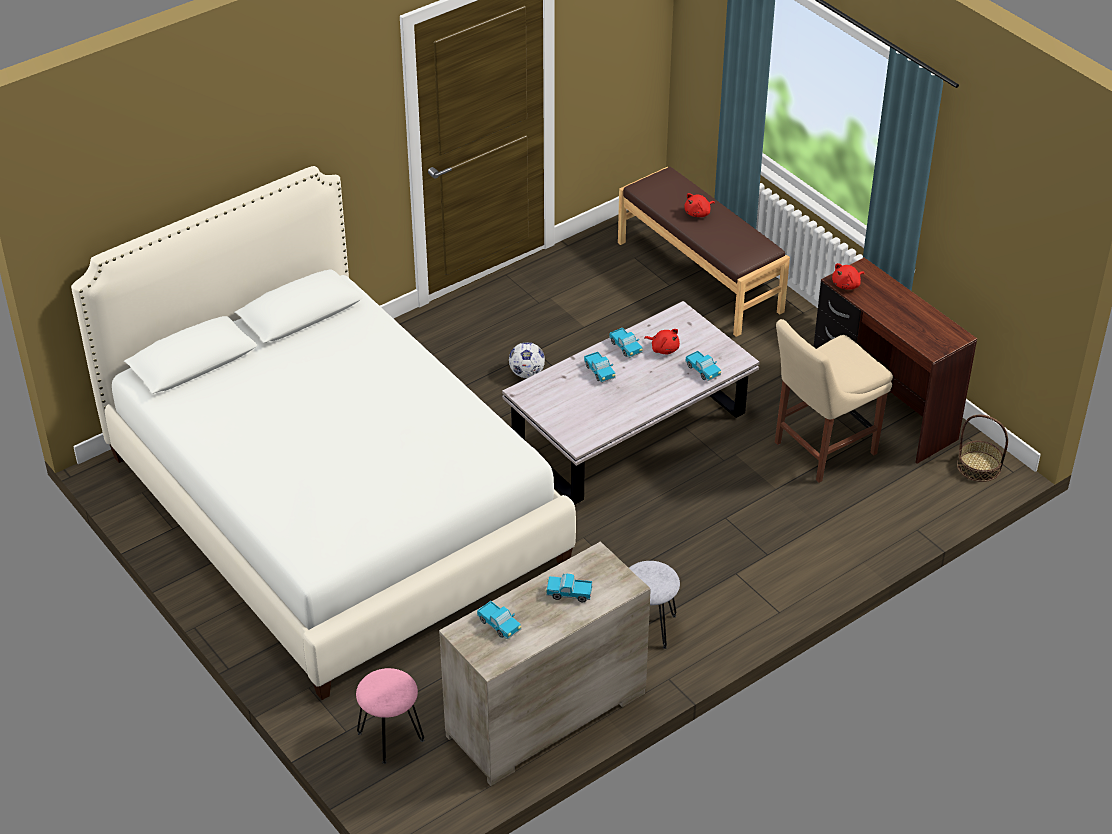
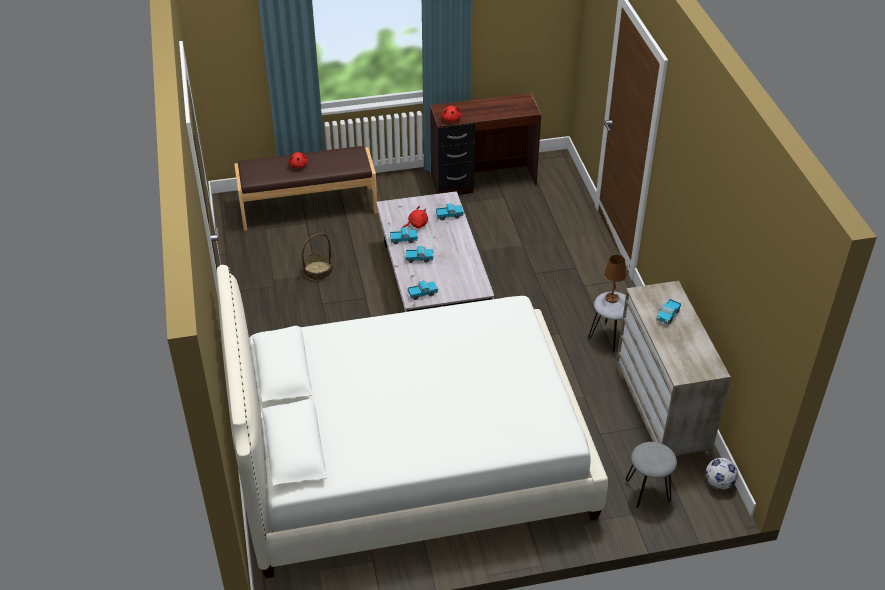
camera: 65 degrees left, 0 degrees up
pink stool [356,668,424,764] -> grey stool [625,442,677,509]
toy truck [477,601,521,640] -> toy truck moved to [408,281,438,300]
football [509,342,545,378] -> football moved to [706,458,738,489]
beige chair [775,319,893,483] -> none
basket [957,415,1008,482] -> basket moved to [302,233,333,281]
none -> brown table lamp [604,255,626,303]

